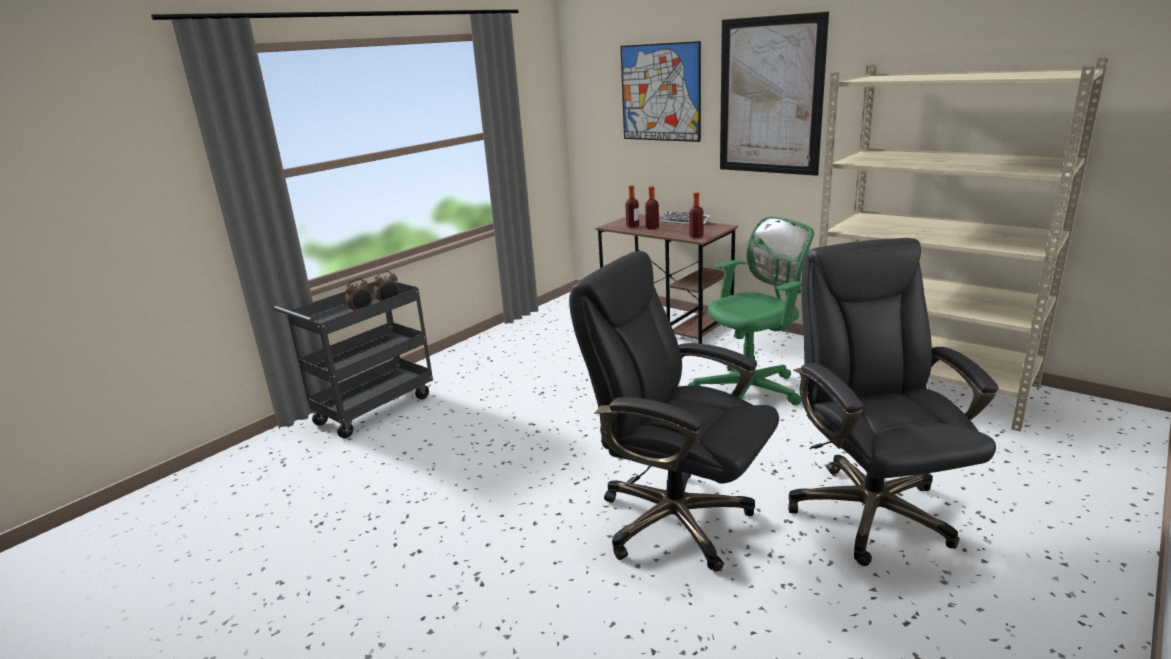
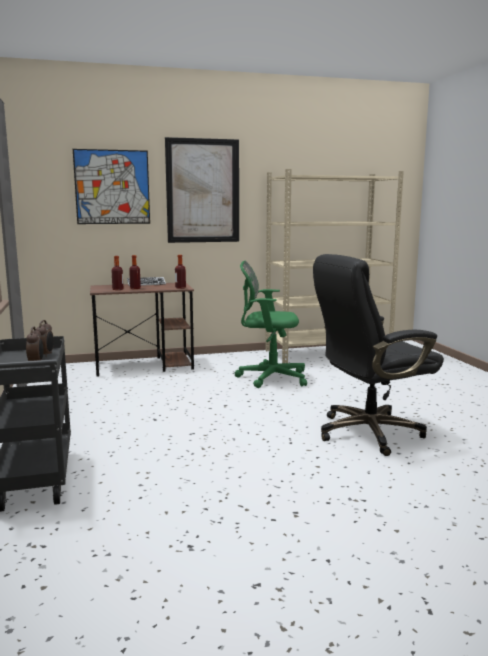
camera: 55 degrees left, 10 degrees down
green office chair [687,217,814,405] -> green office chair turned 90 degrees counterclockwise [235,261,307,388]
black office chair [788,238,999,566] -> none

